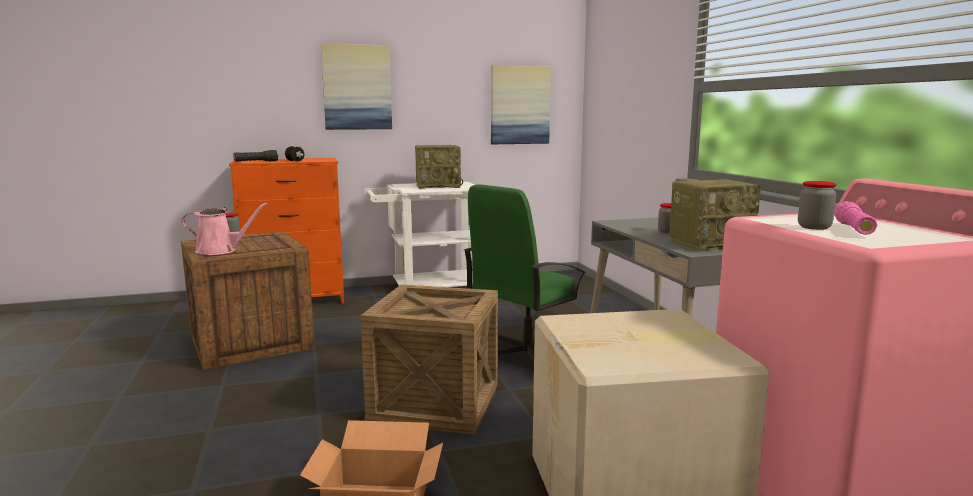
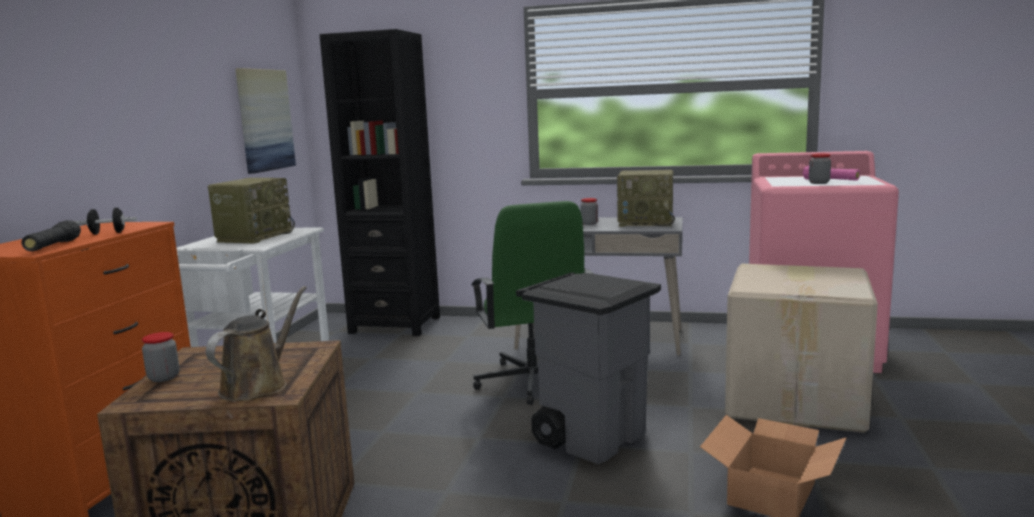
camera: 60 degrees left, 0 degrees up
pink watering can [182,203,267,255] -> brown watering can [206,286,307,401]
picture [321,43,392,130] -> none
crate [360,284,498,435] -> grey trash can [516,272,661,464]
radio [669,179,761,252] -> radio turned 90 degrees clockwise [617,170,675,227]
none -> black bookcase [320,29,440,336]

